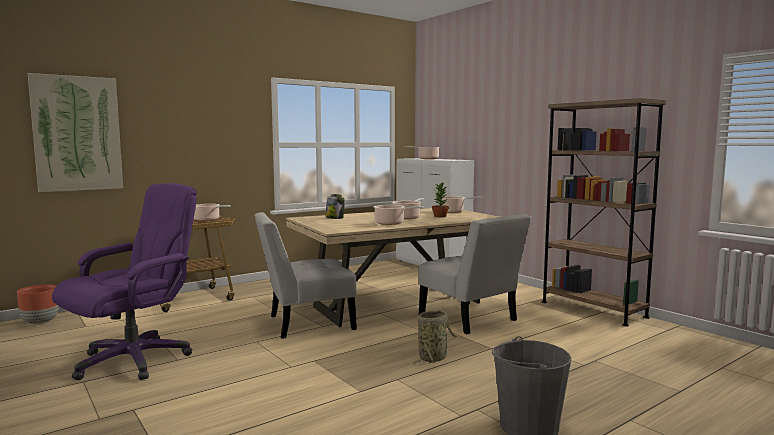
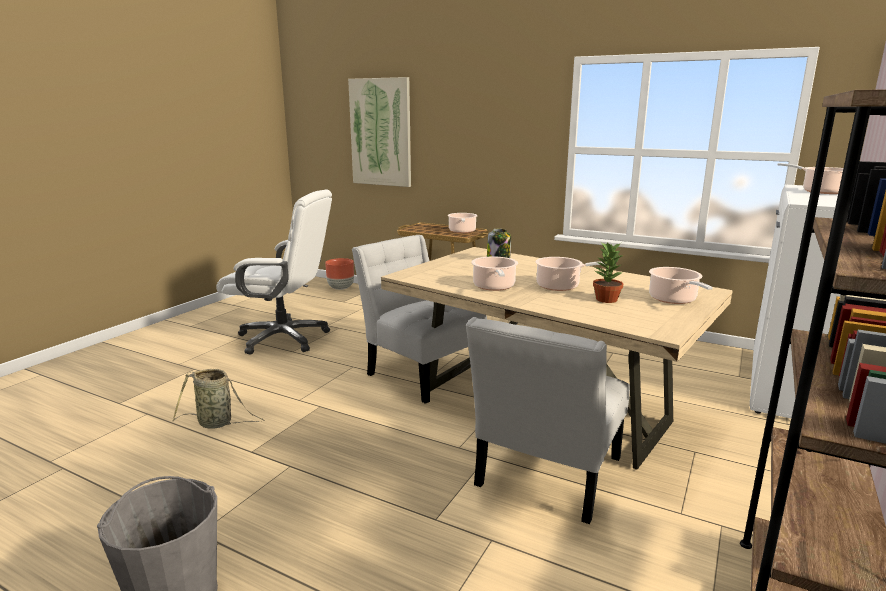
camera: 65 degrees right, 10 degrees up
purple office chair [52,183,197,380] -> white office chair [216,190,332,355]
basket [413,310,456,365] -> basket moved to [172,369,264,429]

